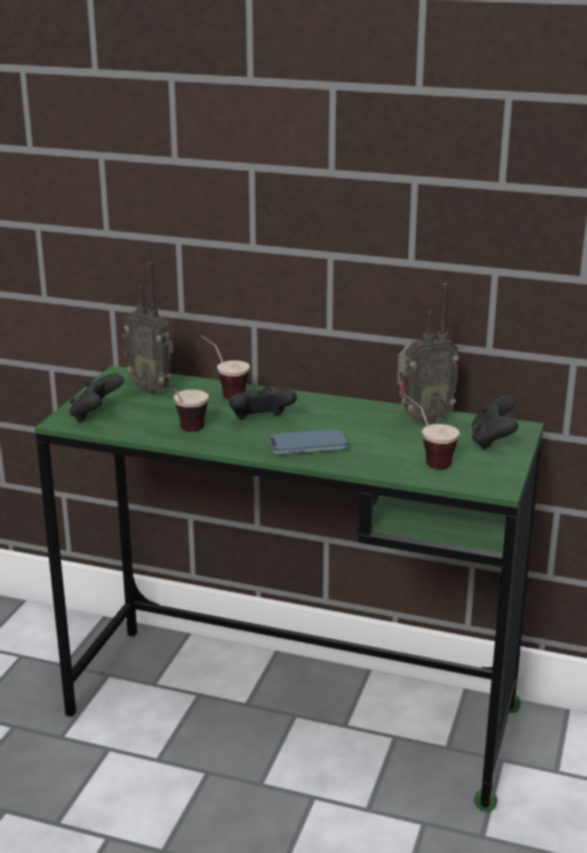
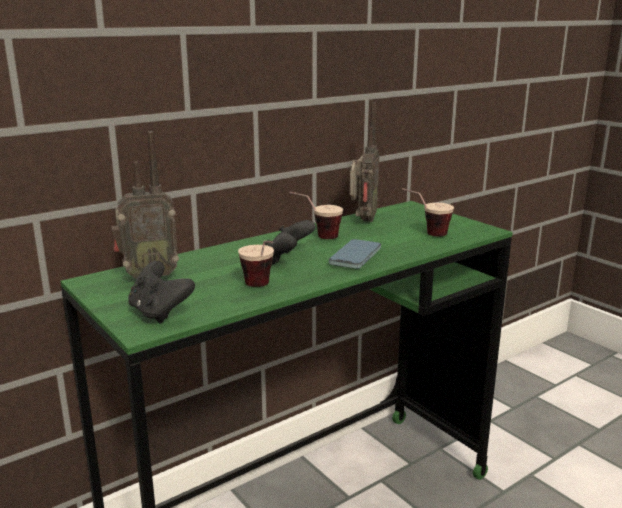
camera: 55 degrees left, 5 degrees down
cup [201,335,250,399] -> cup moved to [290,192,343,239]
black game controller [472,396,518,450] -> none

